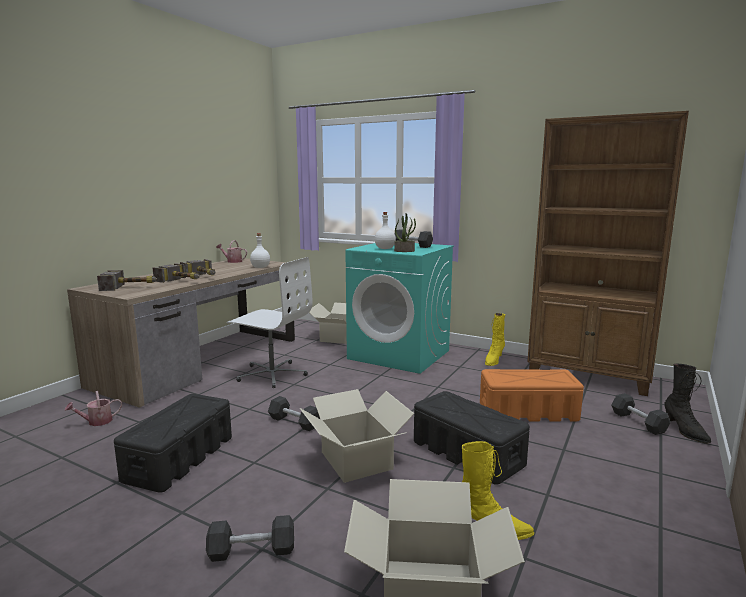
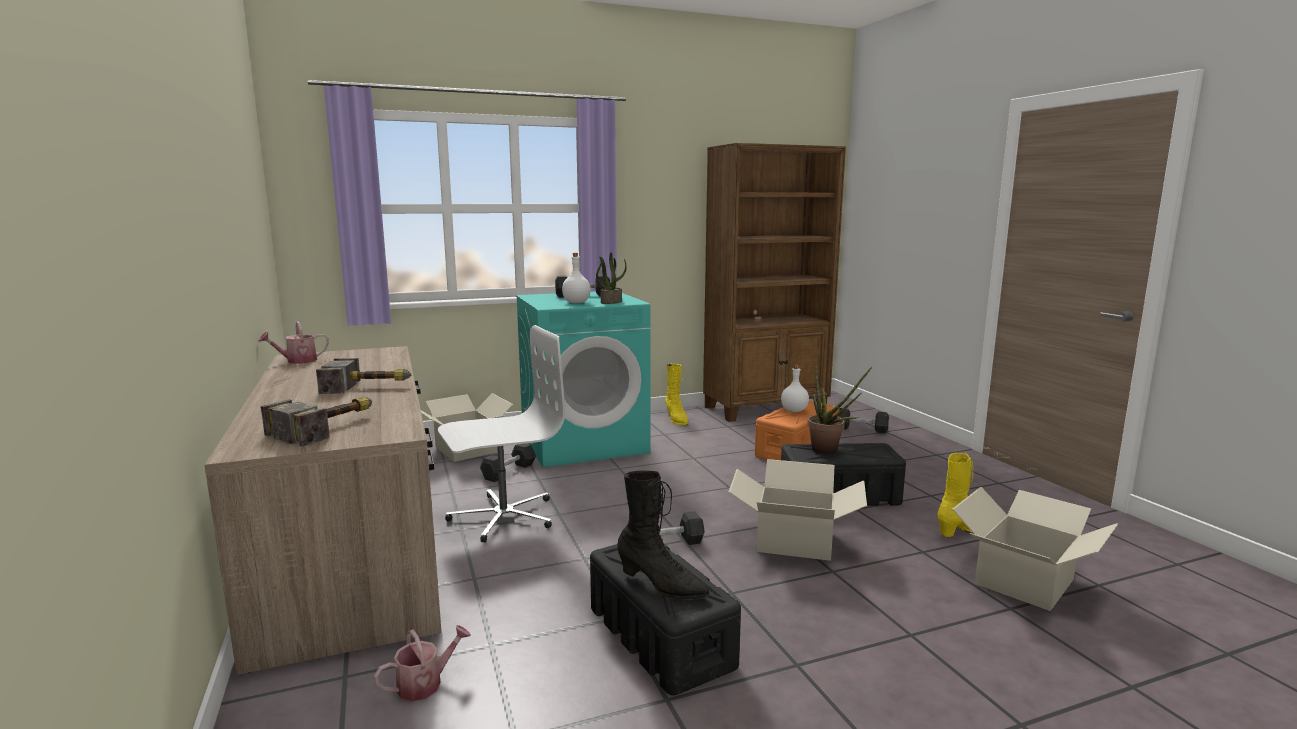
camera: 50 degrees left, 0 degrees up
watering can [64,391,122,426] -> watering can turned 135 degrees counterclockwise [374,625,471,701]
hammer [153,263,200,283] -> none
black dumbbell [206,515,294,562] -> black dumbbell moved to [480,444,536,482]
white bottle [250,233,270,268] -> white bottle moved to [781,365,809,412]
black boot [664,364,711,443] -> black boot moved to [617,470,710,600]
none -> potted plant [808,363,872,454]

